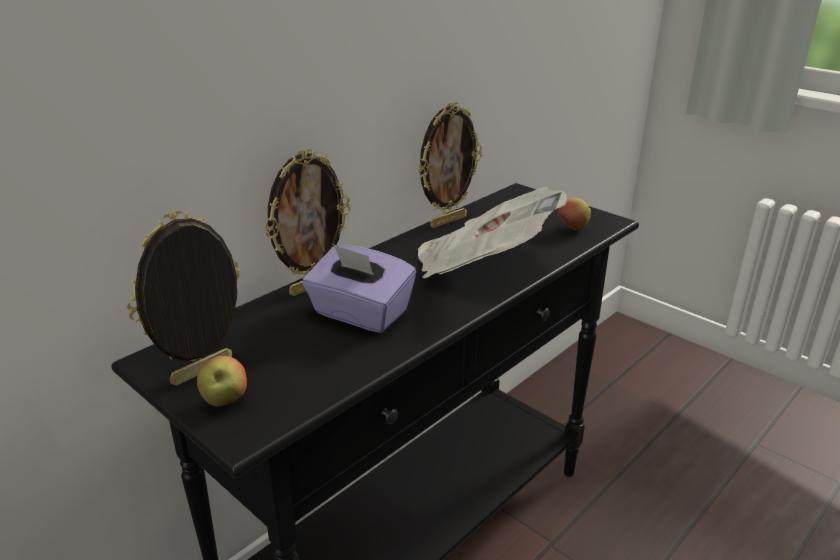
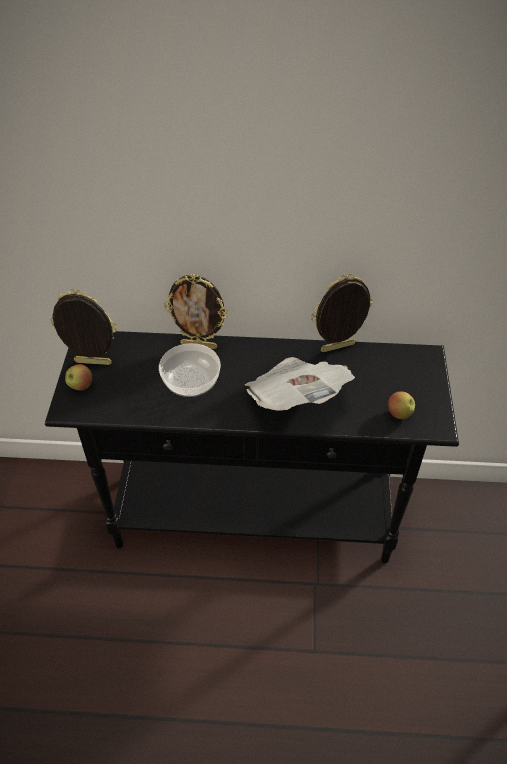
camera: 50 degrees right, 20 degrees up
purple tissue box [302,244,416,333] -> bowl [159,343,221,397]
picture frame [418,102,482,228] -> picture frame turned 150 degrees clockwise [311,274,372,352]

